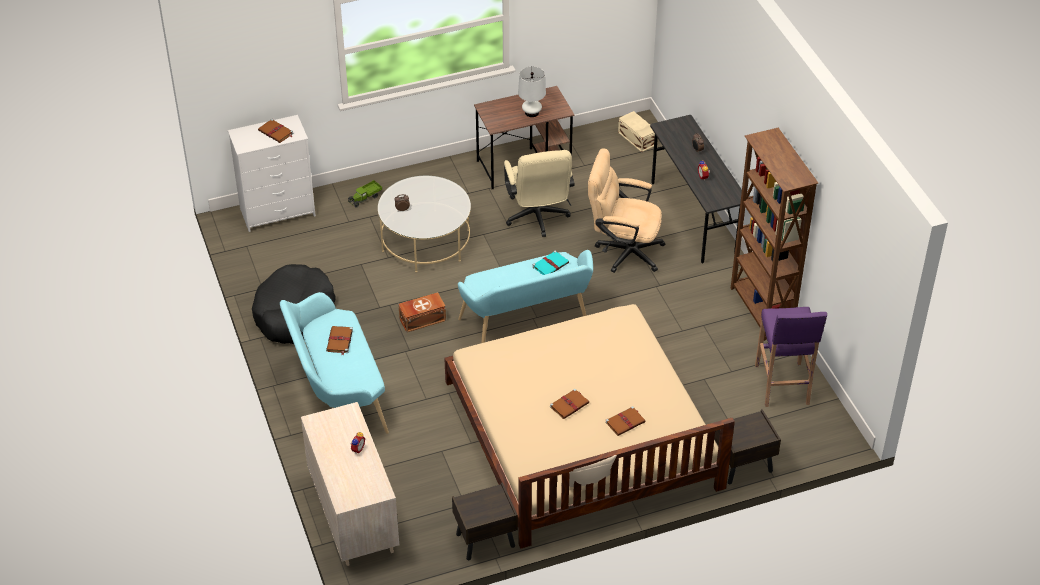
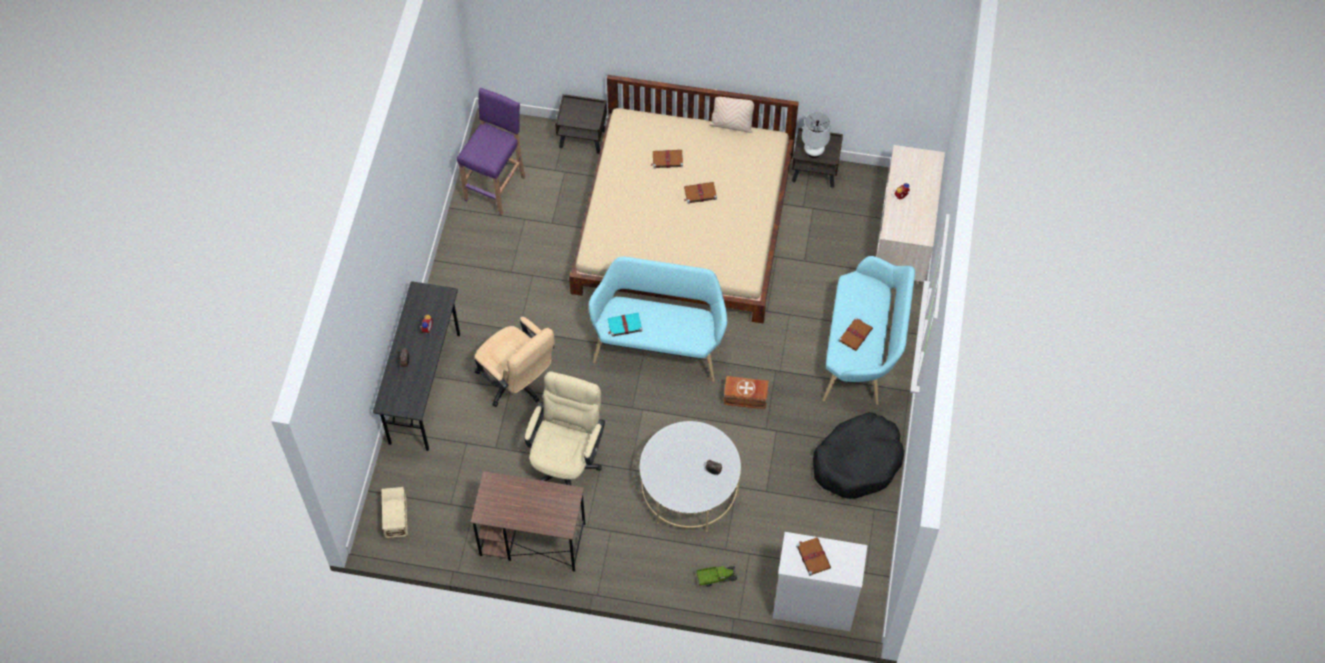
camera: 150 degrees left, 15 degrees up
white table lamp [518,66,546,117] -> white table lamp moved to [802,112,831,158]
brown bookcase [731,128,818,341] -> none

